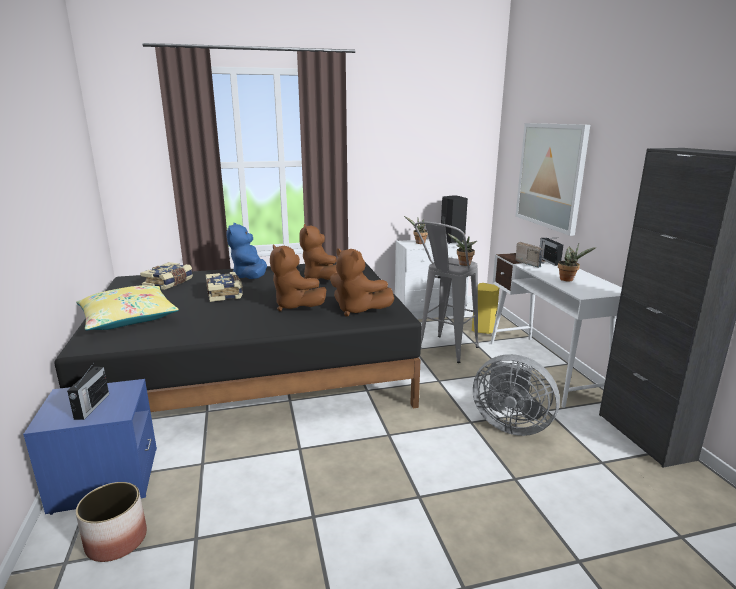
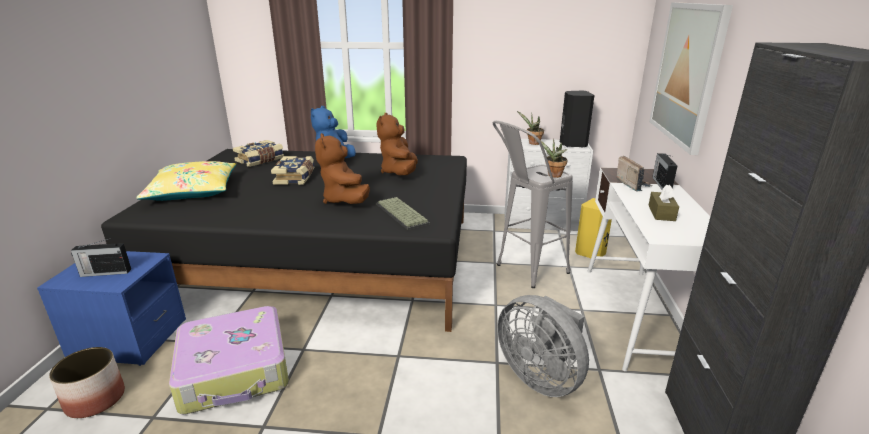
camera: 20 degrees right, 5 degrees up
radio [67,364,109,420] -> radio turned 60 degrees clockwise [71,238,131,277]
brown plush toy [330,248,394,317] -> keyboard [377,197,430,230]
potted plant [558,244,596,282] -> brown tissue box [648,185,679,221]
none -> suitcase [169,306,289,414]

